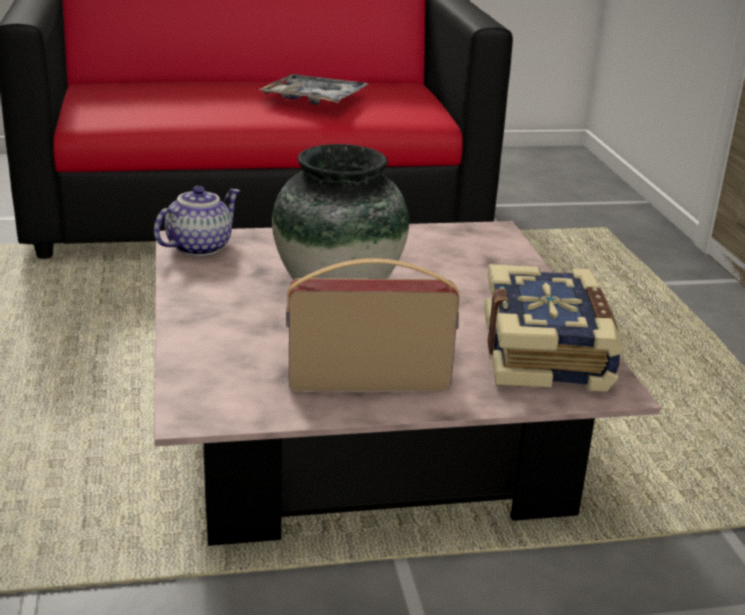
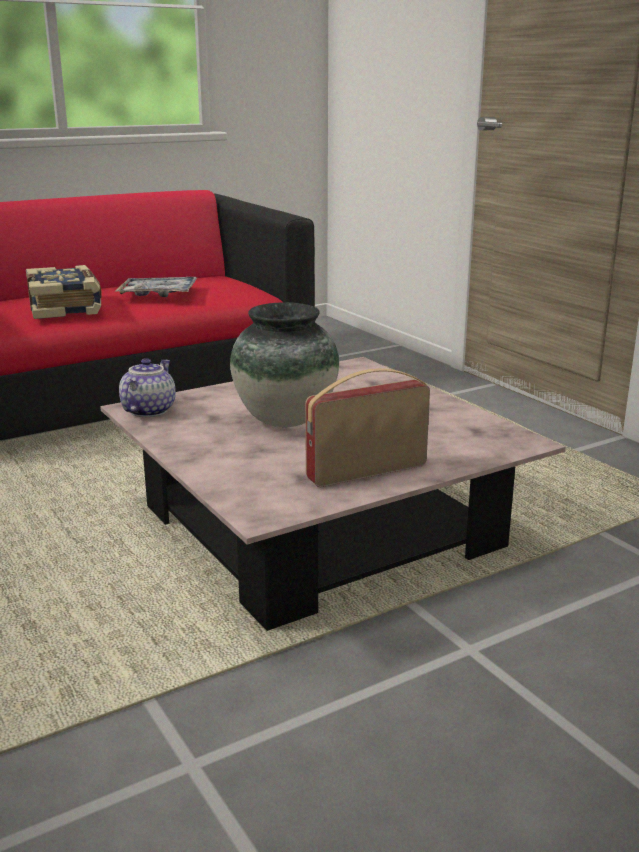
camera: 20 degrees left, 5 degrees down
book [484,264,623,391] -> book moved to [26,265,102,319]

